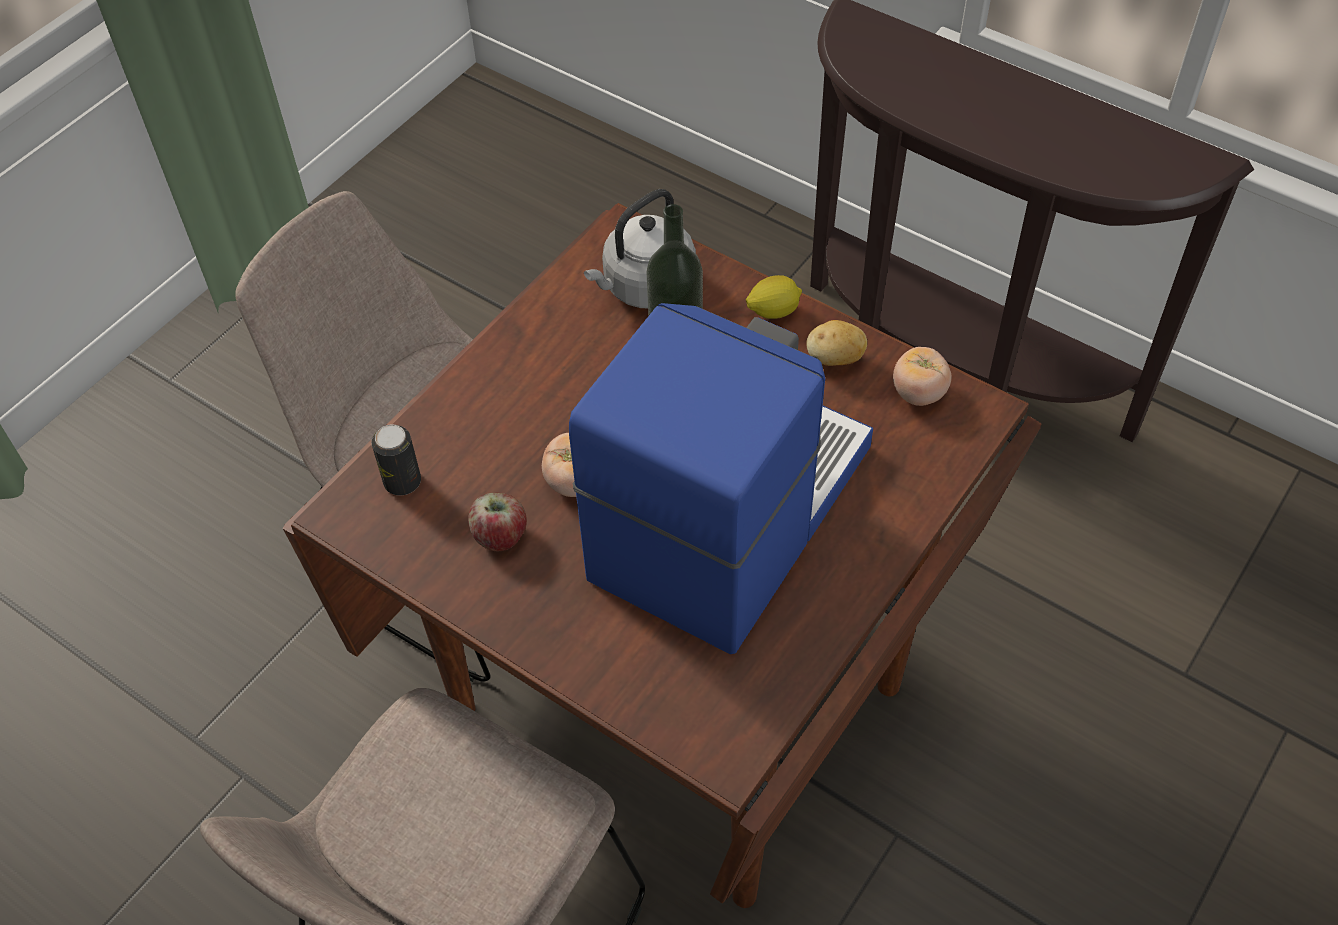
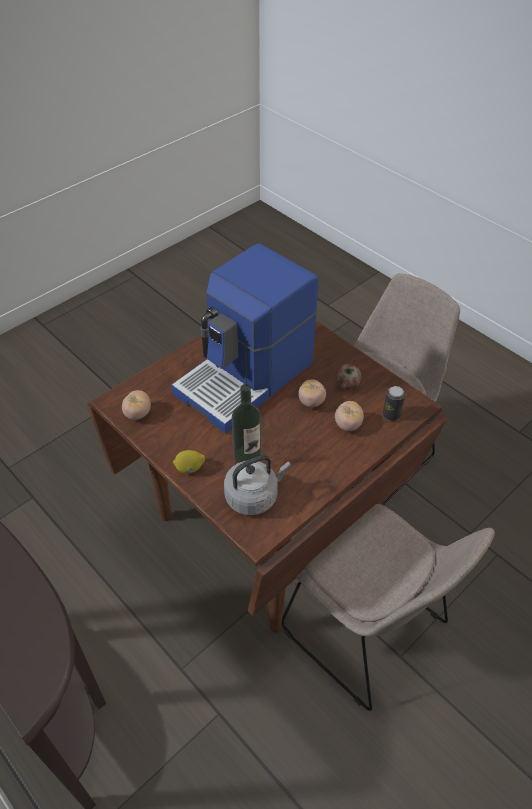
camera: 170 degrees left, 5 degrees down
potato [806,320,867,366] -> none
none -> tomato [335,401,364,431]

